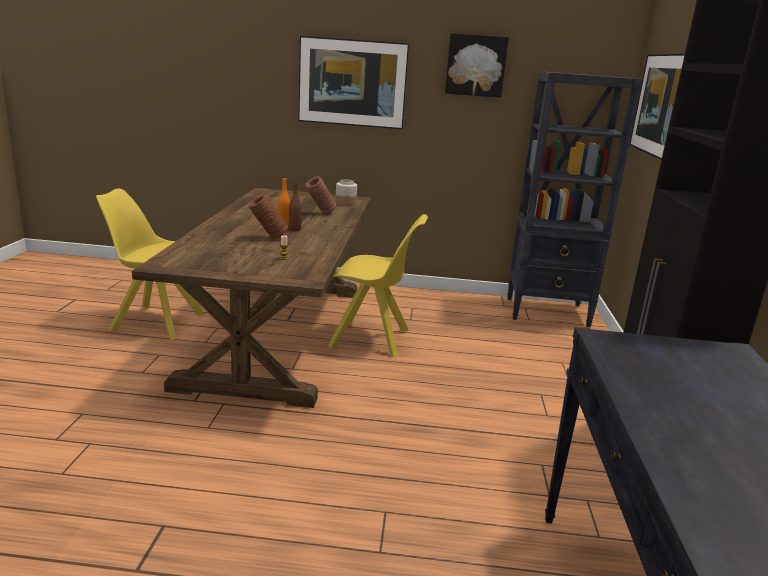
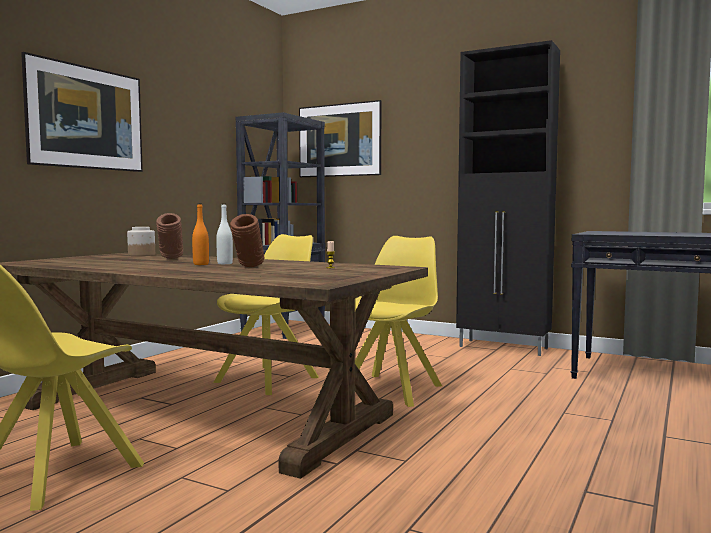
camera: 65 degrees left, 15 degrees down
brown bottle [289,180,302,231] -> white bottle [216,203,233,264]
picture [445,33,509,98] -> none
none -> yellow chair [355,236,442,407]

